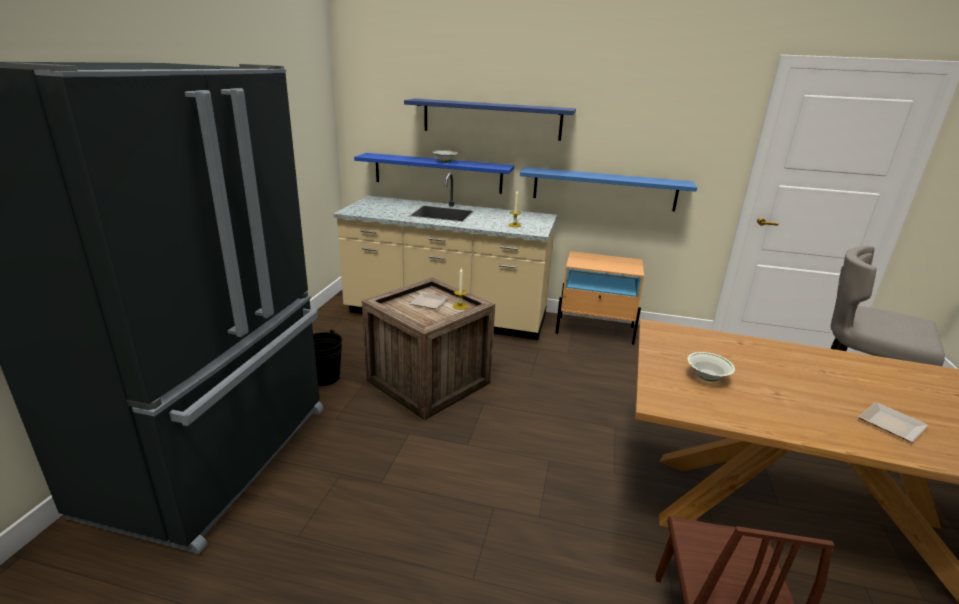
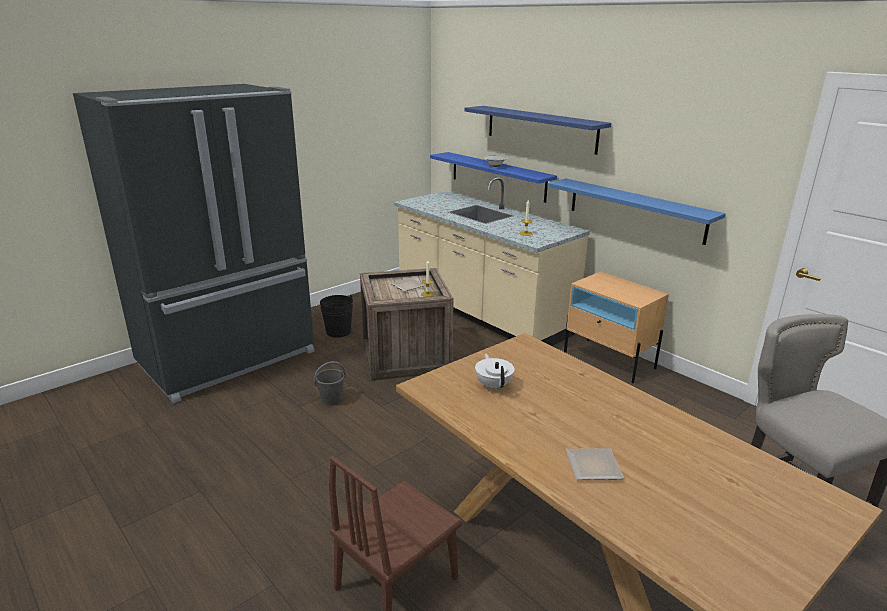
camera: 35 degrees right, 0 degrees up
white bowl [687,352,735,381] -> white teapot [475,353,515,391]
none -> grey bucket [314,361,346,406]

